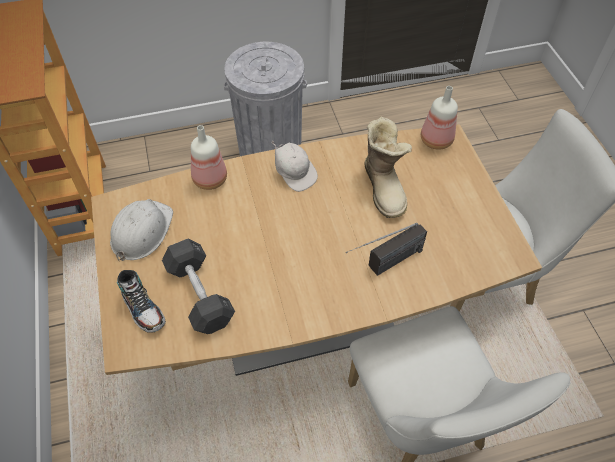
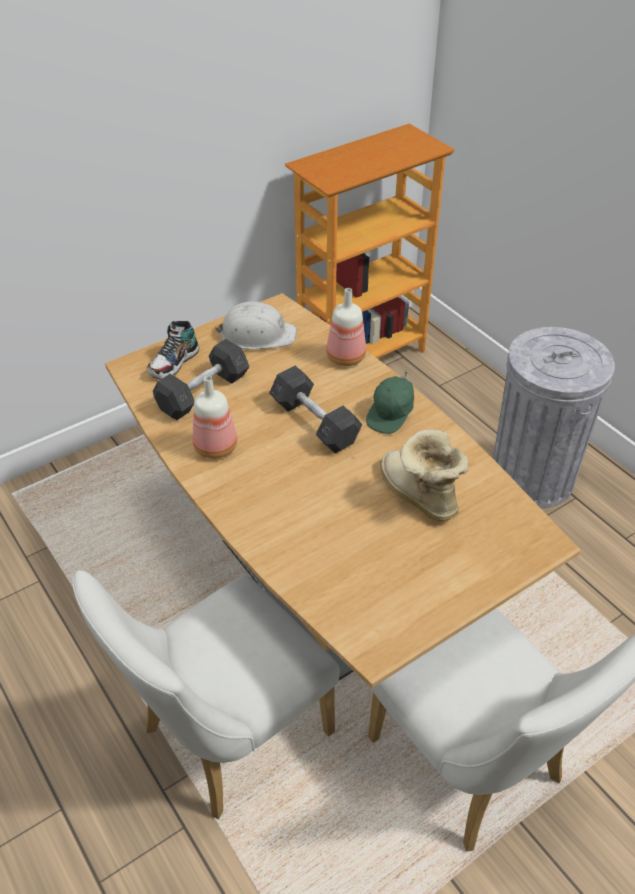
camera: 70 degrees right, 10 degrees down
white cap [271,141,318,192] -> green cap [366,371,414,434]
radio [346,223,427,276] -> none
boot [364,117,412,218] -> boot turned 90 degrees clockwise [380,430,468,521]
bottle [421,86,458,150] -> bottle moved to [193,376,237,459]
none -> grey dumbbell [269,366,362,454]

